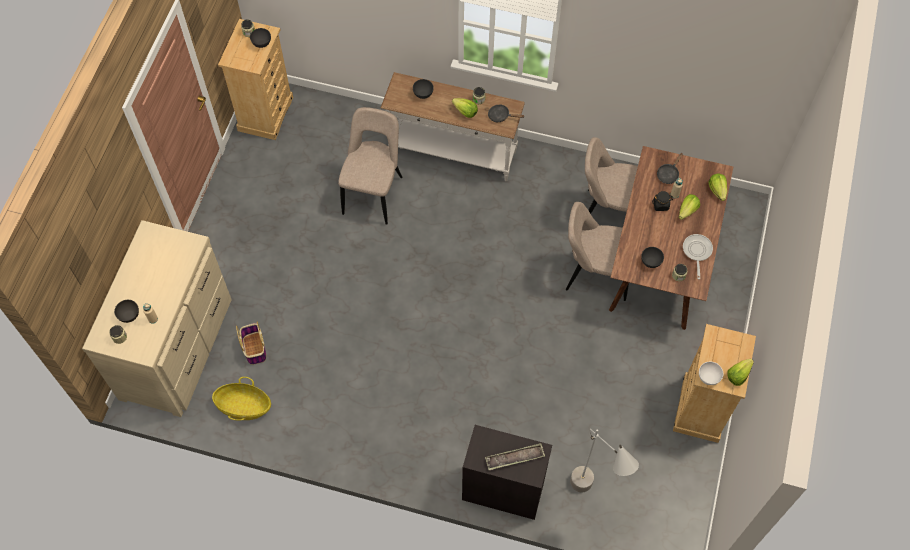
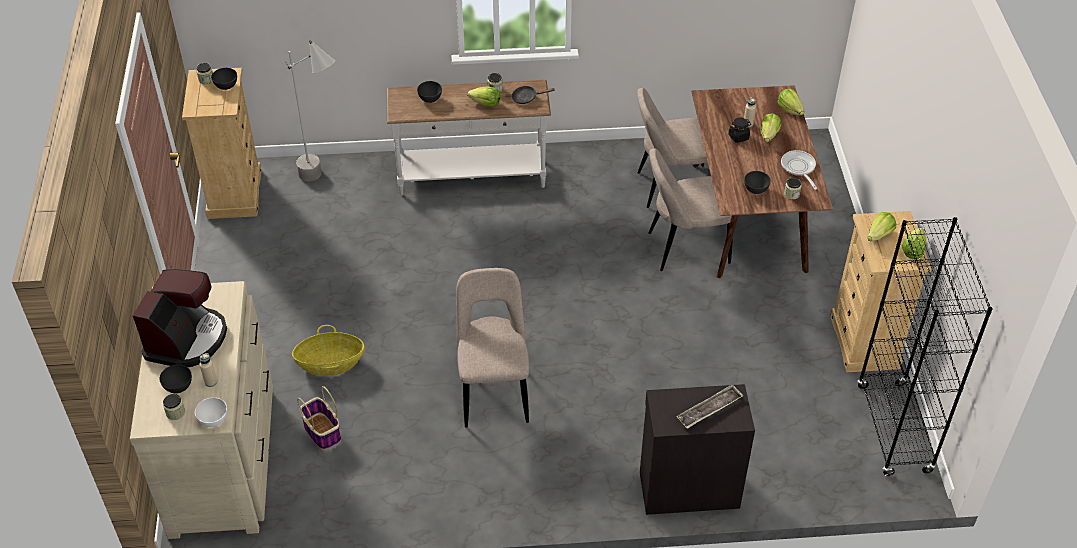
camera: 20 degrees left, 15 degrees down
basket [212,377,271,421] -> basket moved to [292,325,365,376]
beige chair [338,107,403,225] -> beige chair moved to [456,268,529,428]
grey floor lamp [570,429,639,492] -> grey floor lamp moved to [286,40,335,182]
black frying pan [657,153,683,184] -> none
white bowl [699,362,723,385] -> white bowl moved to [195,397,227,427]
none -> coffee machine [133,269,227,367]
none -> black bookcase [857,217,993,476]
none -> lettuce [867,212,896,241]

